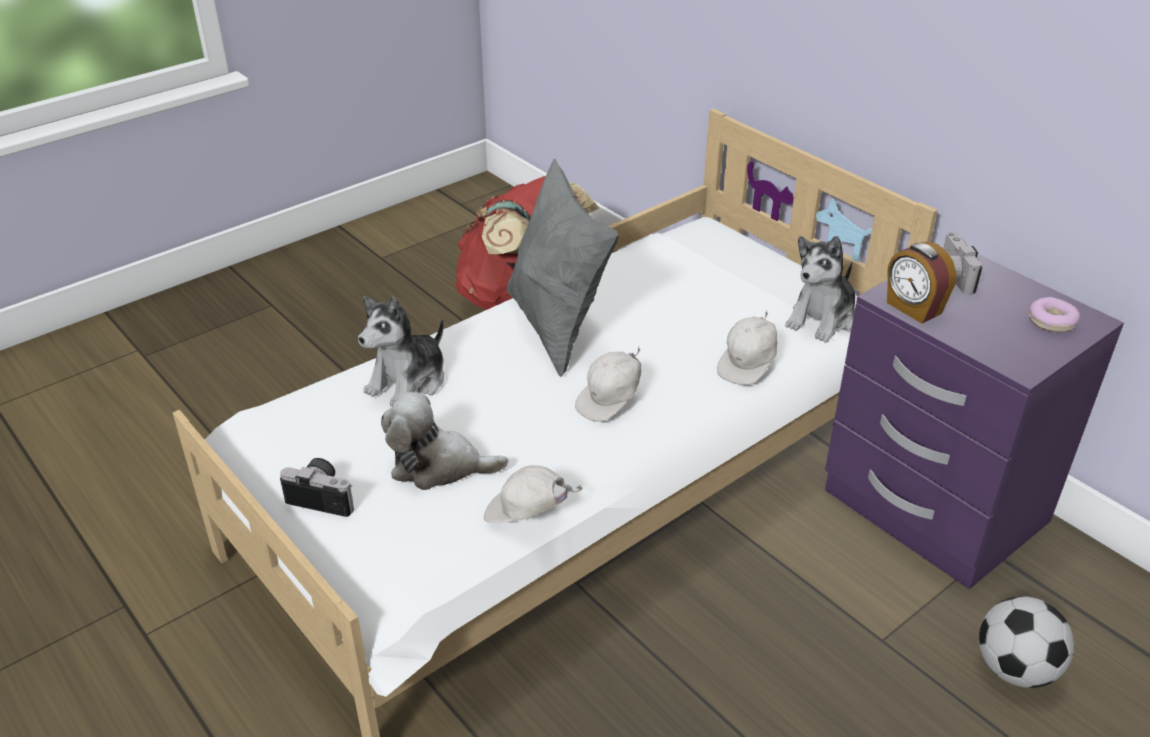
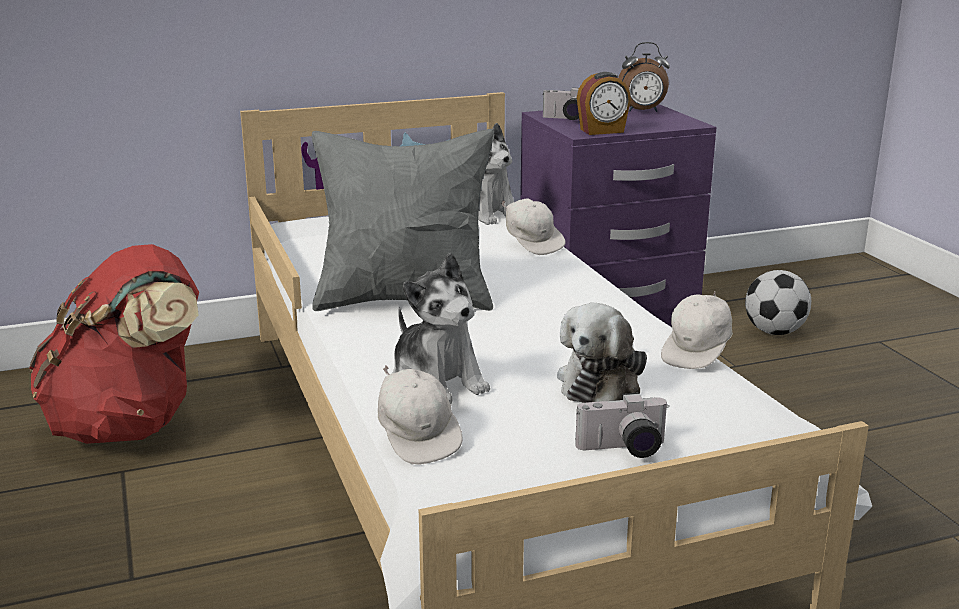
camera: 70 degrees left, 15 degrees down
camera [280,458,354,517] -> camera turned 135 degrees counterclockwise [575,392,669,458]
white cap [575,347,642,422] -> white cap moved to [378,365,463,465]
donut [1029,297,1080,332] -> alarm clock [618,42,670,112]

